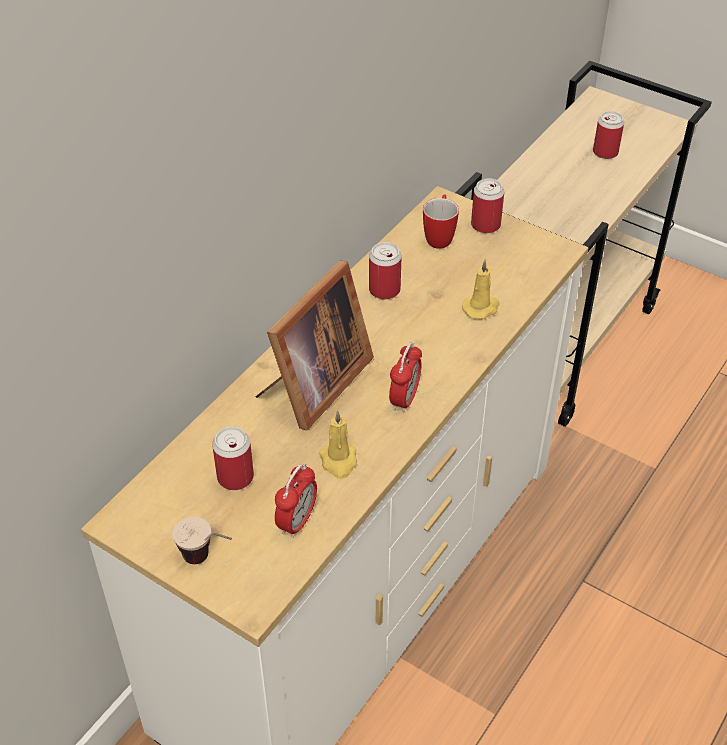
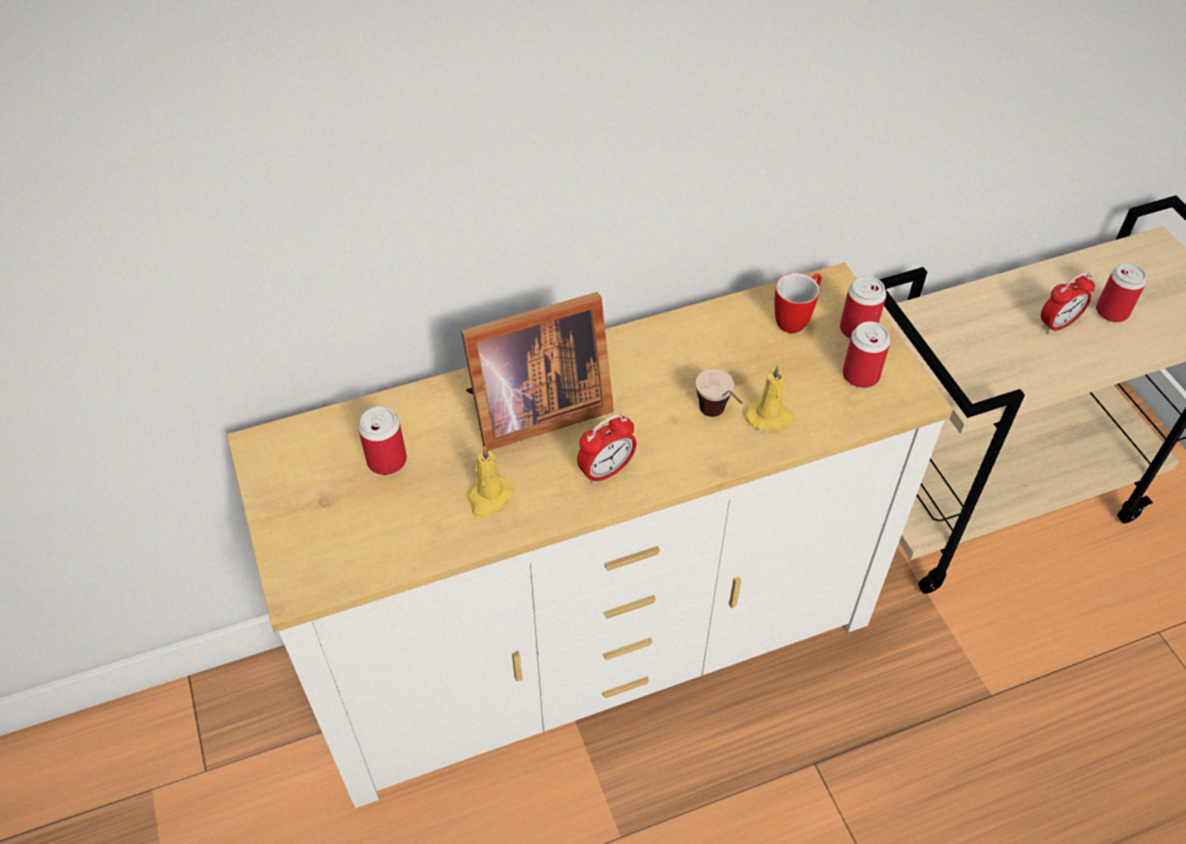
camera: 35 degrees right, 5 degrees up
cup [172,517,232,564] -> cup moved to [696,369,743,417]
alarm clock [275,463,317,538] -> alarm clock moved to [1041,272,1095,334]
can [369,242,402,300] -> can moved to [842,321,891,388]

